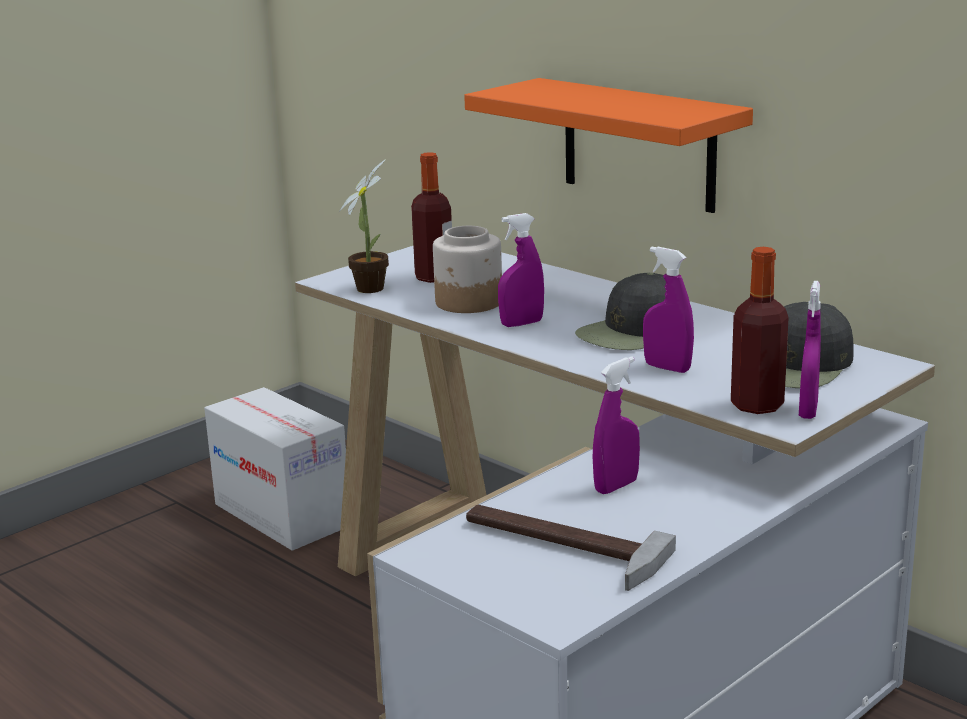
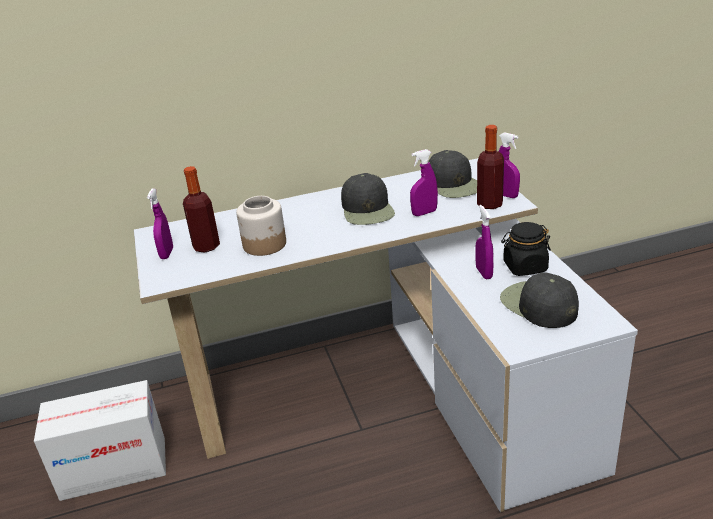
camera: 60 degrees left, 10 degrees up
potted plant [339,159,389,293] -> none
orange shelf [464,78,753,213] -> none
hammer [466,505,676,591] -> black cap [500,272,579,328]
purple spray bottle [498,213,544,327] -> purple spray bottle moved to [147,188,173,259]
none -> black jar [501,222,551,276]

